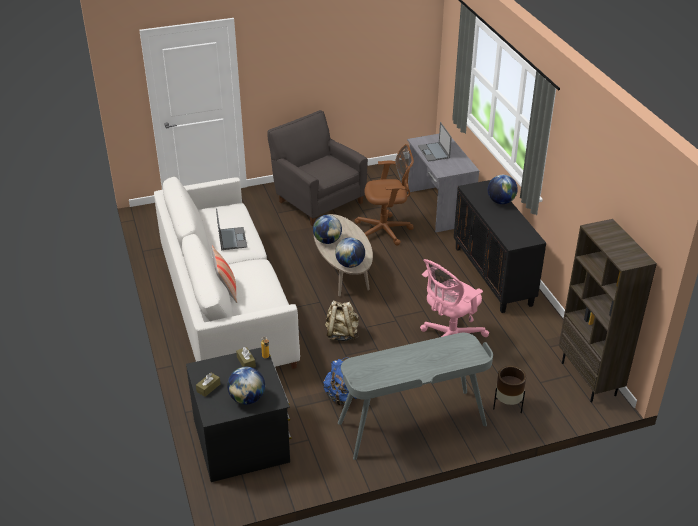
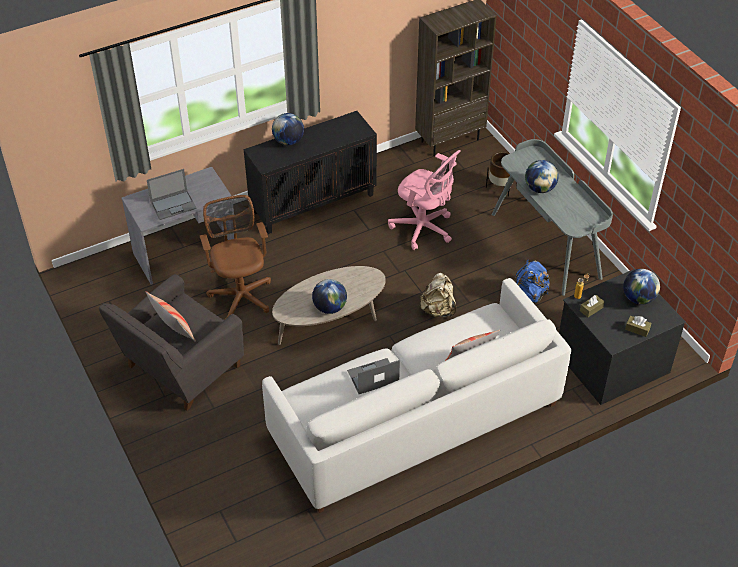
camera: 100 degrees left, 10 degrees up
globe [335,238,365,268] -> globe moved to [525,160,559,193]
none -> pillow [146,291,196,342]

